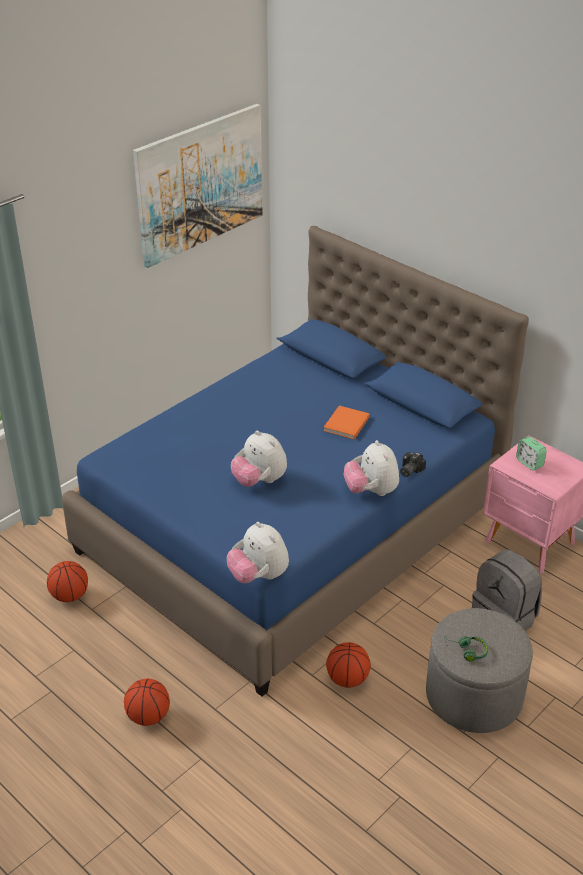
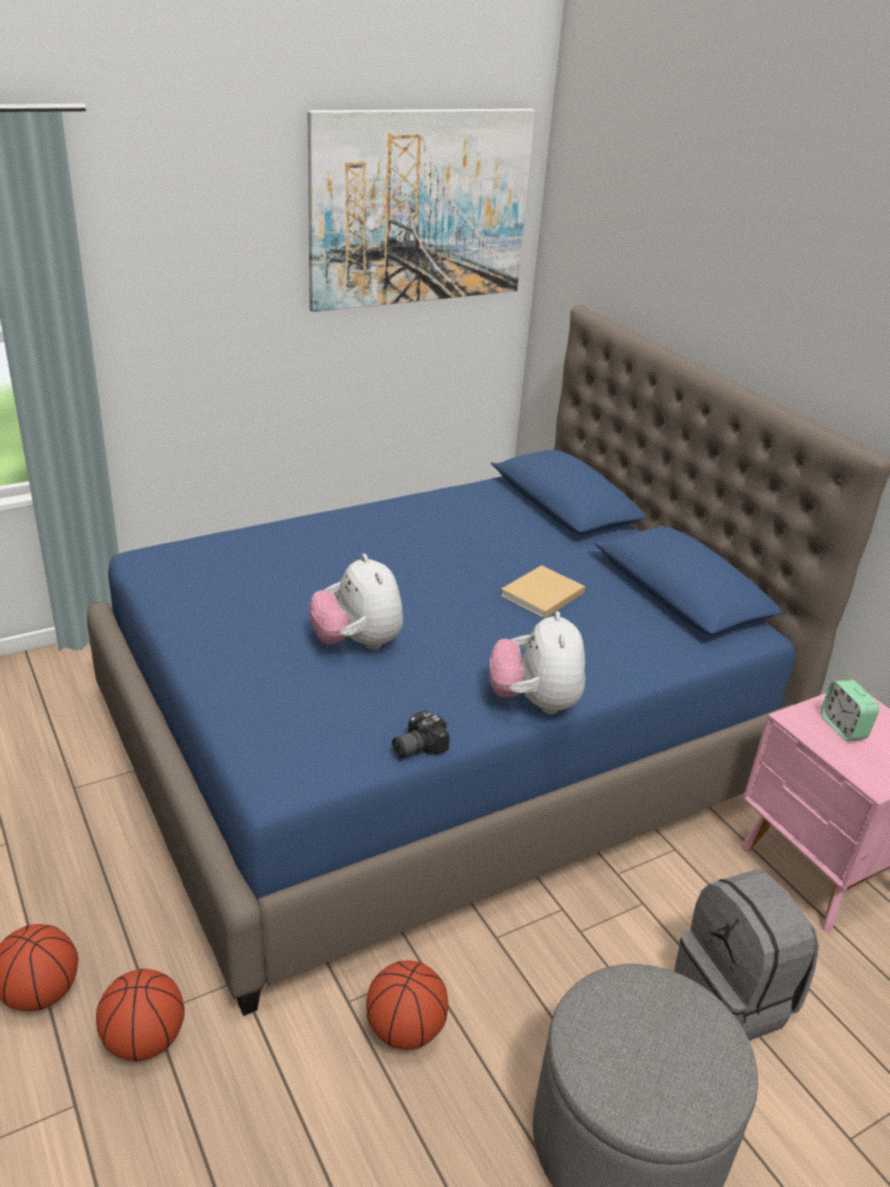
camera: 15 degrees right, 5 degrees down
basketball [47,561,88,602] -> basketball moved to [96,969,185,1061]
plush toy [227,522,289,583] -> none
orange book [323,406,370,440] -> beige book [500,565,585,618]
camera [400,452,426,477] -> camera moved to [392,710,450,758]
green headphones [445,636,488,662] -> none

